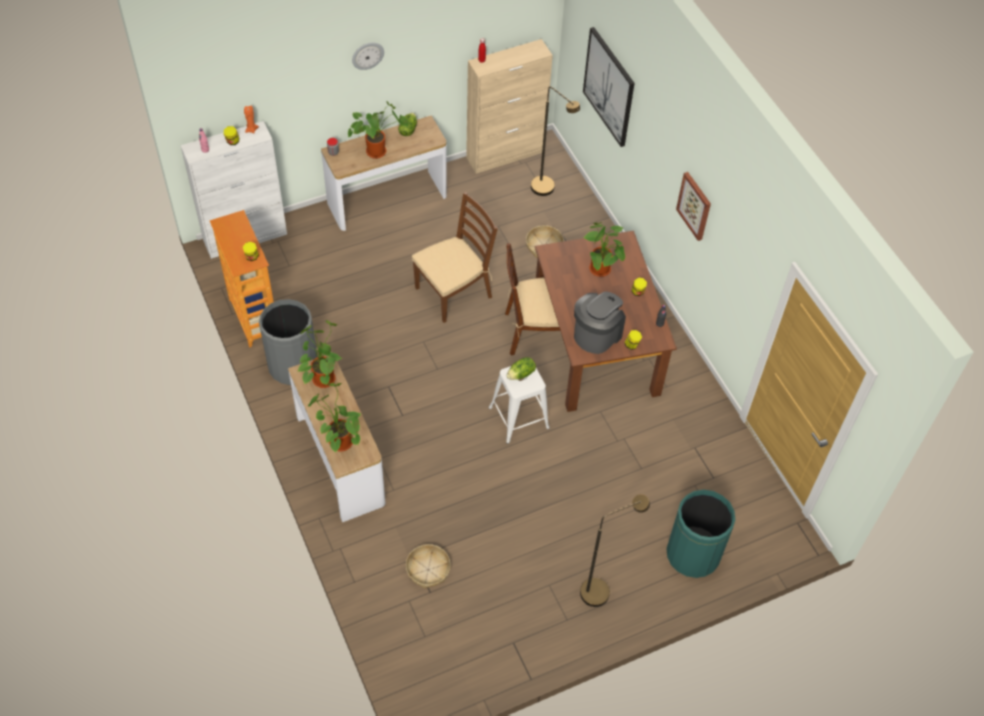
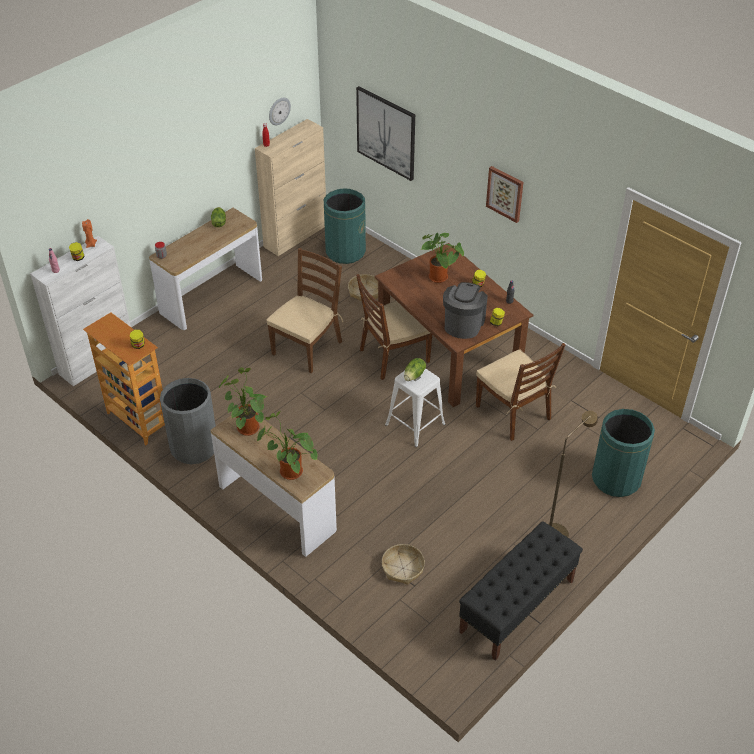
camera: 20 degrees left, 10 degrees down
potted plant [348,101,408,159] -> none
wall clock [352,43,384,70] -> wall clock moved to [269,98,291,125]
brown floor lamp [531,86,580,196] -> green trash can [324,188,366,264]
none -> black bench [459,521,583,661]
none -> brown chair [476,343,566,441]

